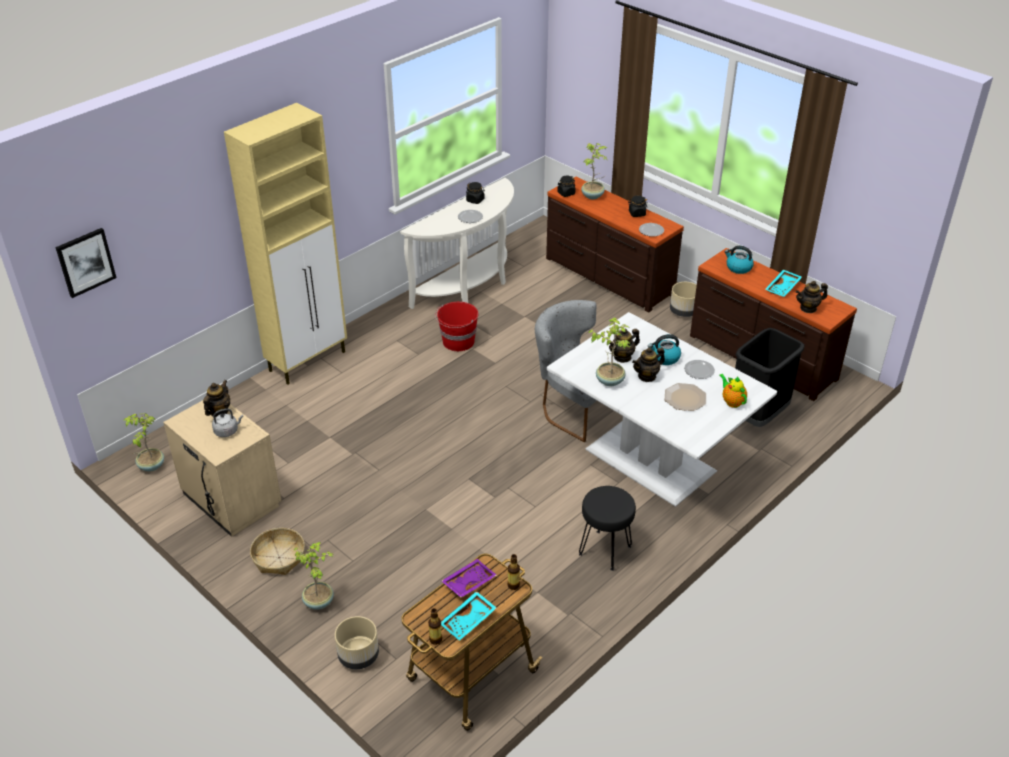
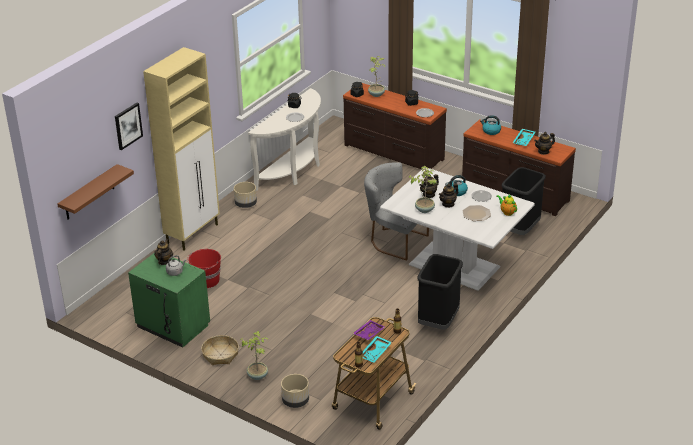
camera: 10 degrees left, 5 degrees down
picture [55,228,117,298] -> picture moved to [115,103,143,150]
potted plant [123,413,164,472] -> none
beige nightstand [163,400,282,537] -> green nightstand [128,253,210,348]
red bucket [435,302,479,351] -> red bucket moved to [187,249,221,288]
black stool [579,486,636,571] -> black trash can [417,254,463,330]
beige planter [670,282,697,317] -> beige planter moved to [234,182,257,208]
none -> brown shelf [57,164,134,220]

